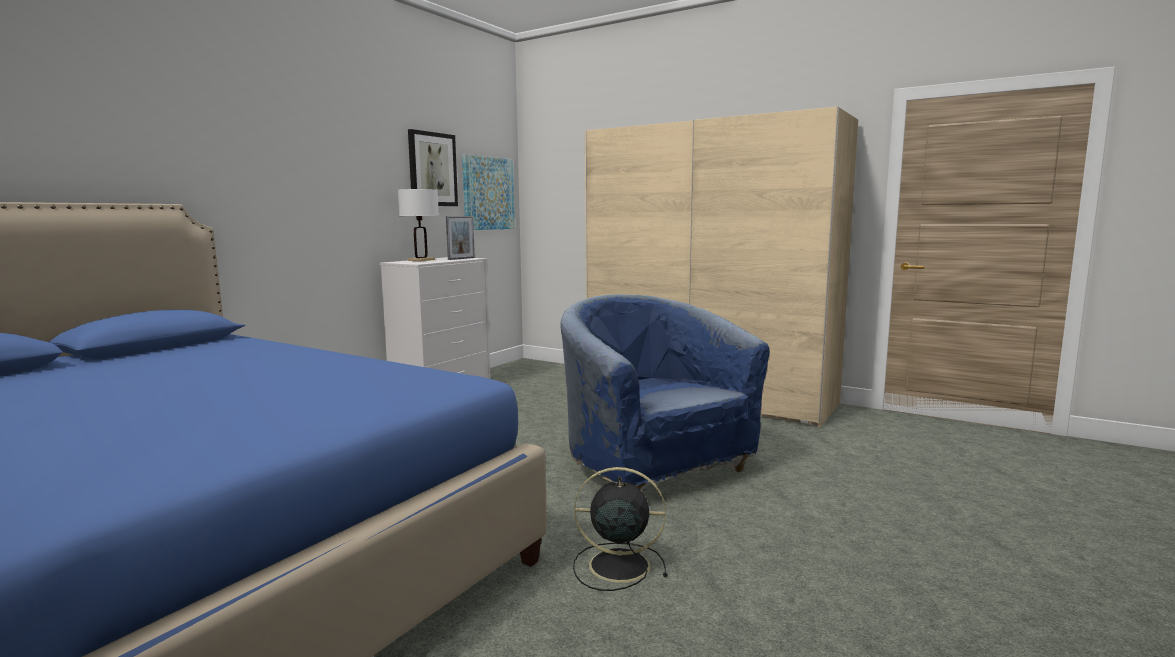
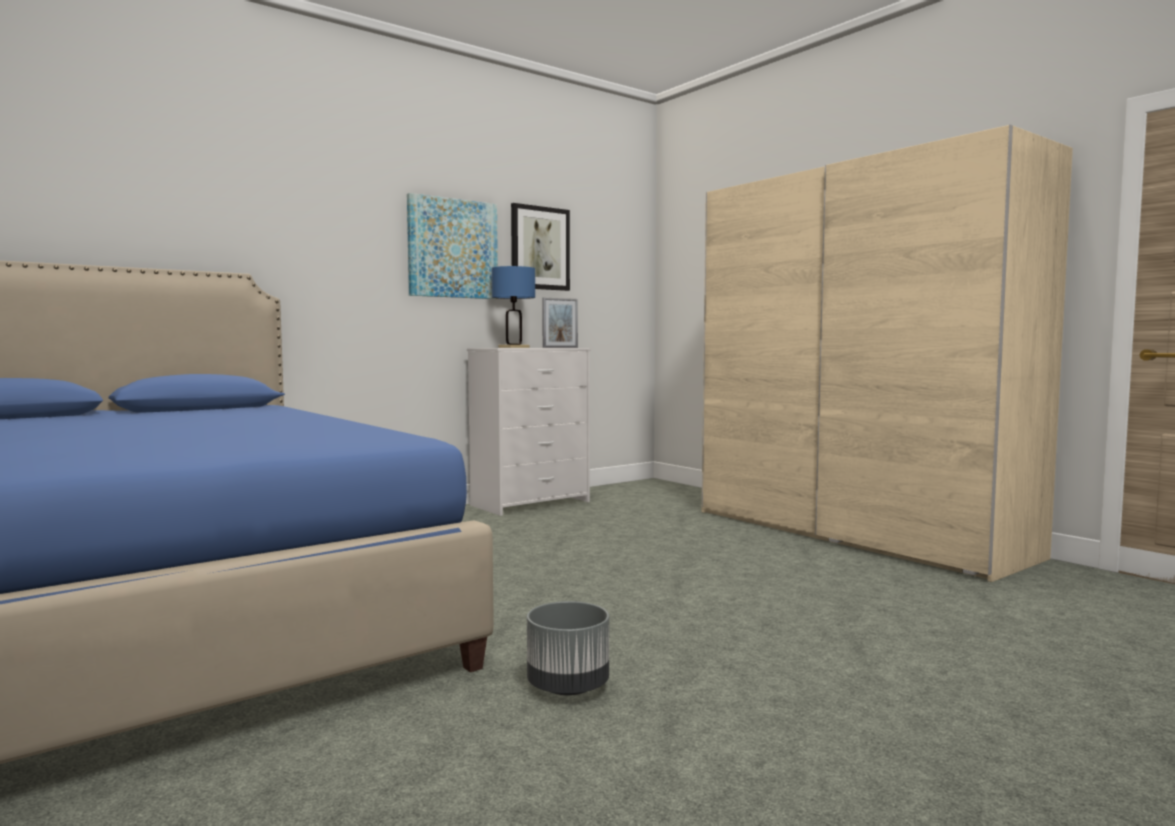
camera: 20 degrees right, 5 degrees down
white table lamp [398,189,439,261] -> blue table lamp [492,266,535,348]
picture [462,154,515,230] -> picture moved to [407,193,498,299]
blue armchair [560,294,770,490] -> none
black fan [573,467,667,591] -> grey planter [527,601,609,696]

